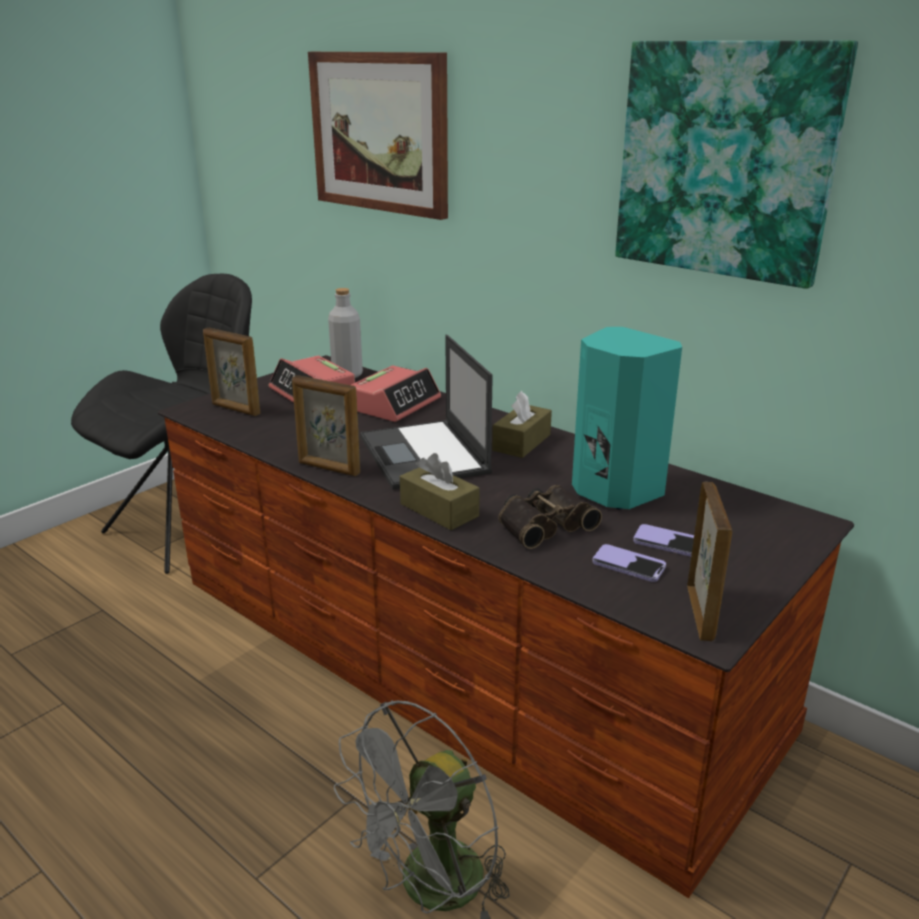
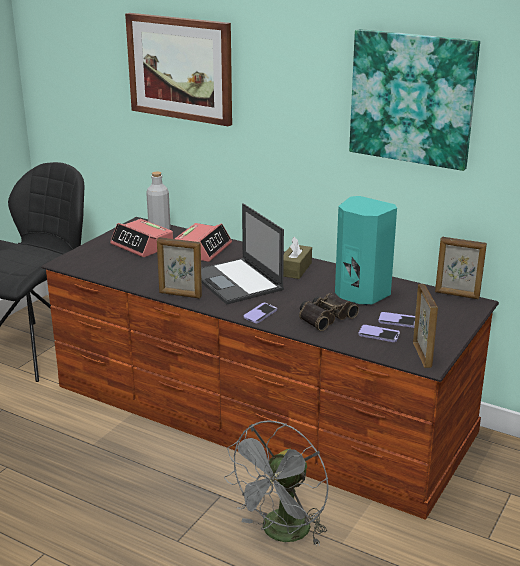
camera: 10 degrees left, 0 degrees up
picture frame [203,327,260,416] -> picture frame moved to [435,237,487,299]
brown tissue box [400,453,480,530] -> phone [244,303,277,323]

